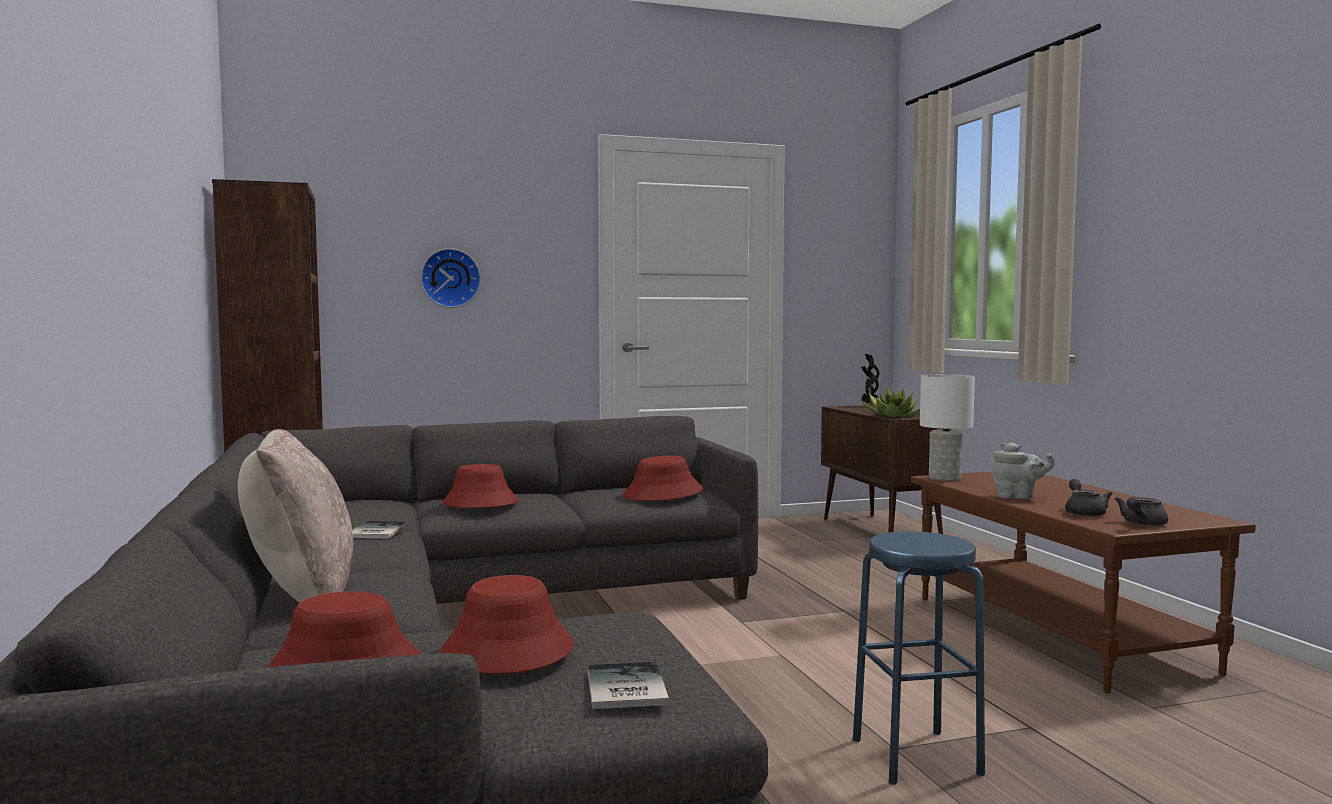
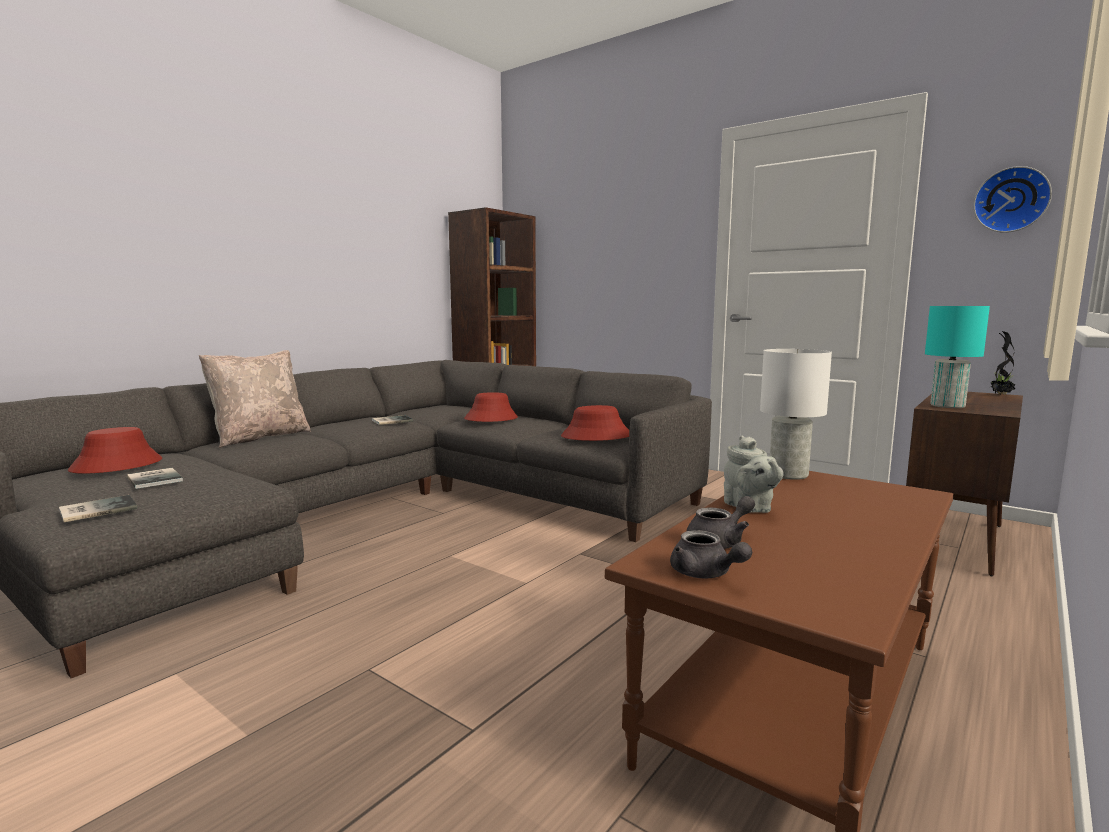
camera: 55 degrees right, 5 degrees up
wall clock [421,248,481,308] -> wall clock moved to [973,166,1052,233]
red hat [440,575,574,674] -> book [127,468,183,489]
blue stool [853,531,985,785] -> none
potted plant [861,388,920,417] -> turquoise table lamp [925,306,990,408]
grey teapot [1115,496,1168,526] -> grey teapot turned 135 degrees counterclockwise [670,530,752,579]

